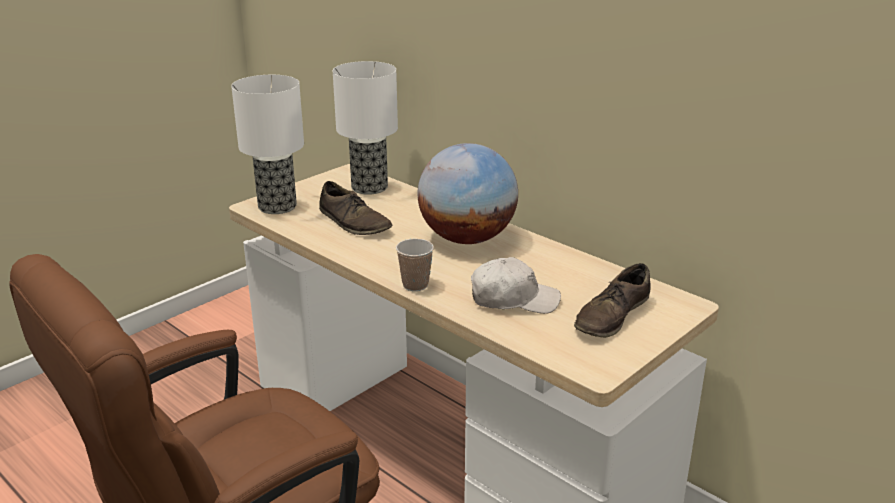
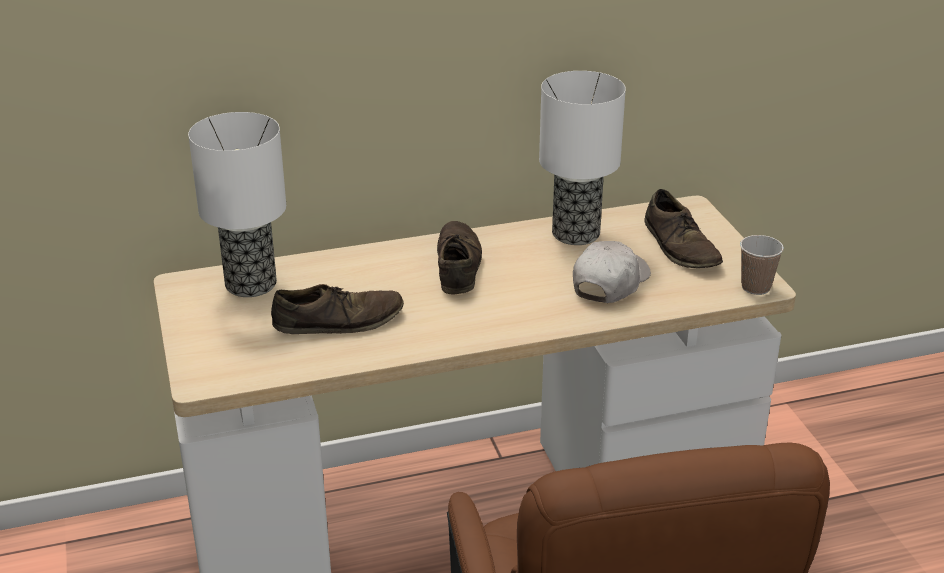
camera: 60 degrees left, 5 degrees up
table lamp [231,75,304,214] -> table lamp moved to [539,71,626,245]
cup [396,239,434,291] -> cup moved to [740,235,784,295]
globe [418,143,518,244] -> brown shoe [437,221,482,295]

